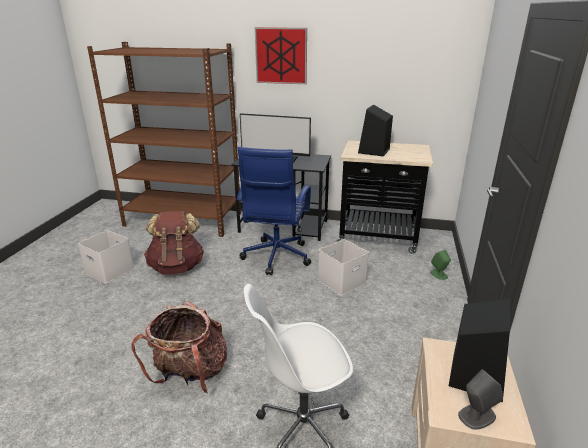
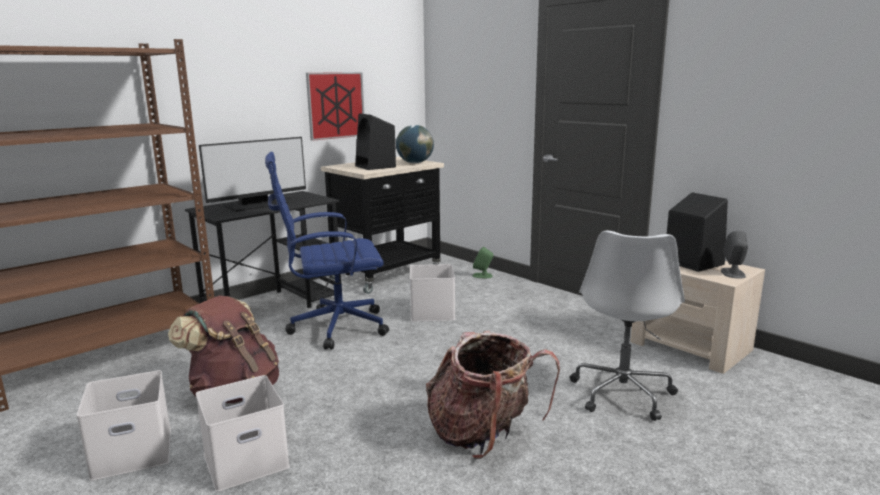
camera: 55 degrees left, 10 degrees down
blue office chair [236,147,311,275] -> blue office chair turned 120 degrees clockwise [265,152,389,349]
picture [255,27,307,84] -> picture moved to [306,72,364,141]
none -> white storage box [196,375,290,492]
none -> globe [396,125,434,163]

